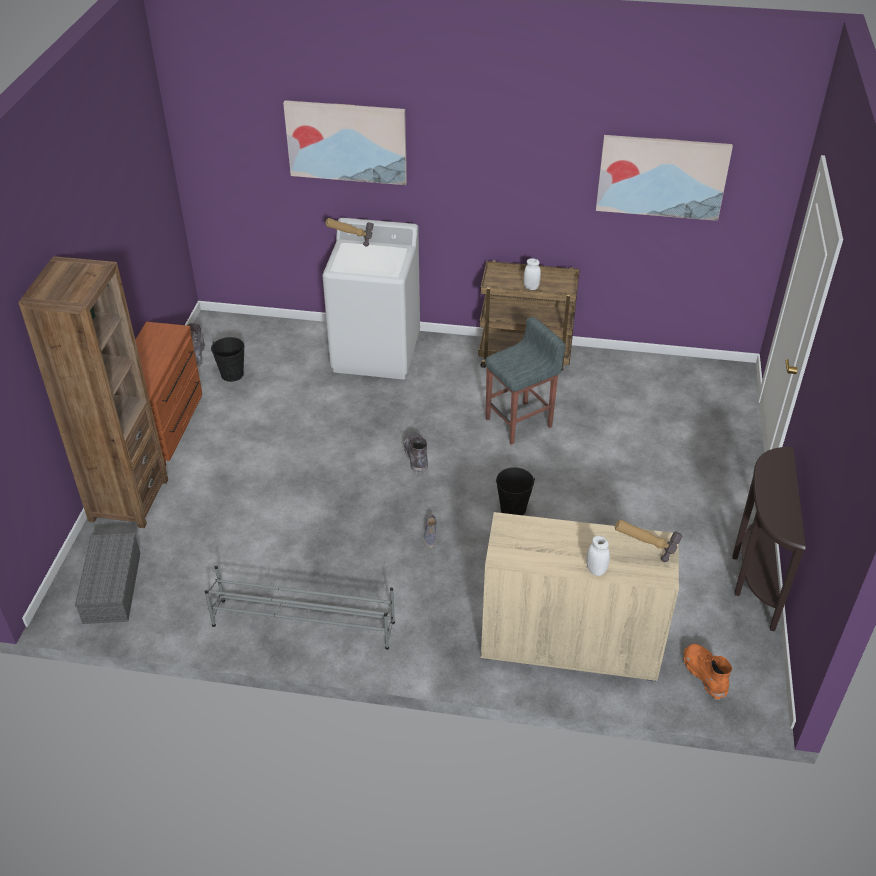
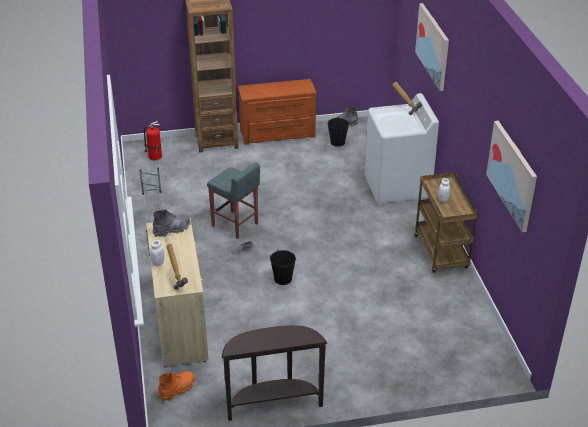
camera: 70 degrees right, 5 degrees down
grey storage box [75,533,140,624] -> fire extinguisher [144,121,162,160]
grey boot [404,432,428,474] -> grey boot moved to [152,209,191,237]
grey stool [485,317,565,445] -> grey stool moved to [207,163,260,239]

